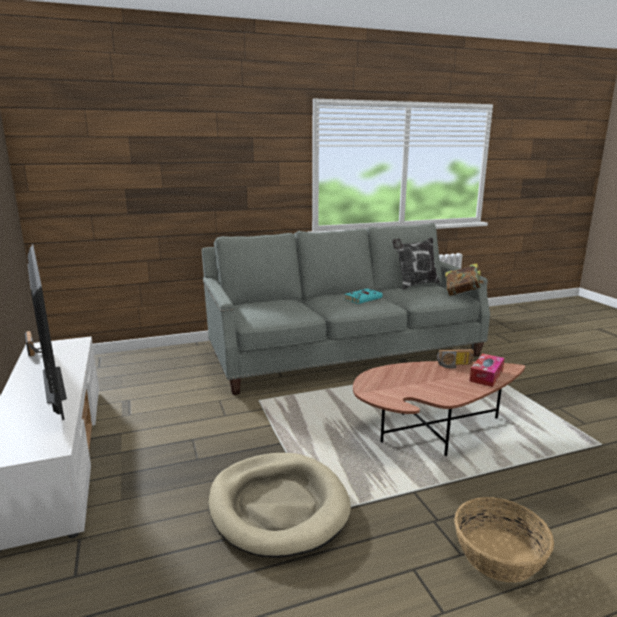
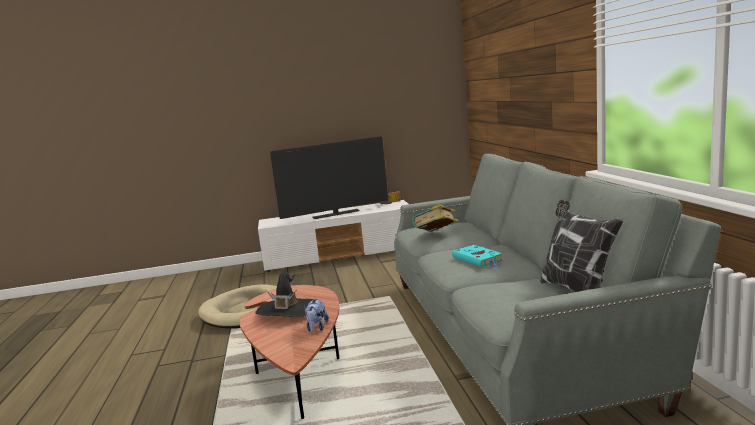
camera: 100 degrees right, 5 degrees down
radio [437,349,474,368] -> plush toy [304,298,329,332]
book [445,263,484,296] -> book moved to [412,204,459,232]
basket [454,497,554,582] -> none
tissue box [470,353,504,387] -> none
none -> black hat [255,272,314,317]

